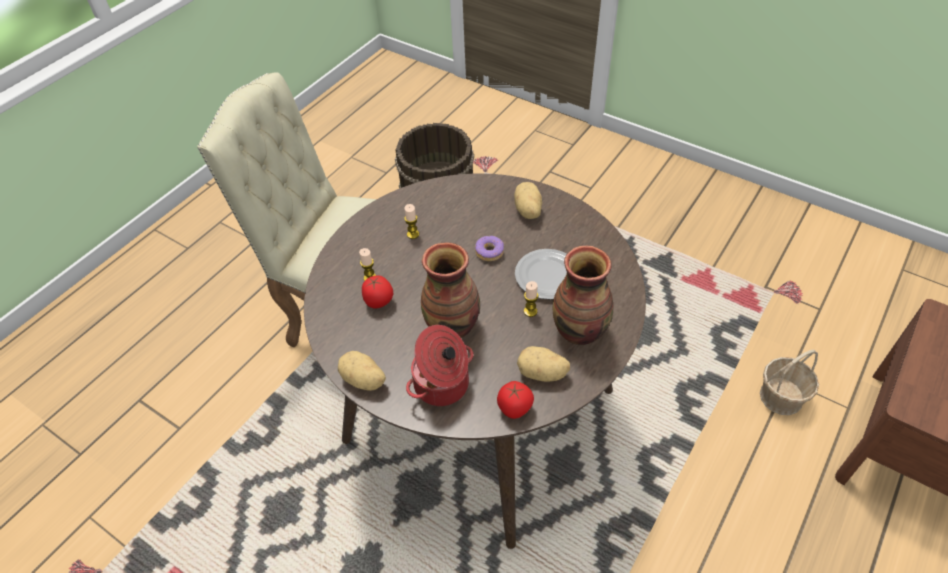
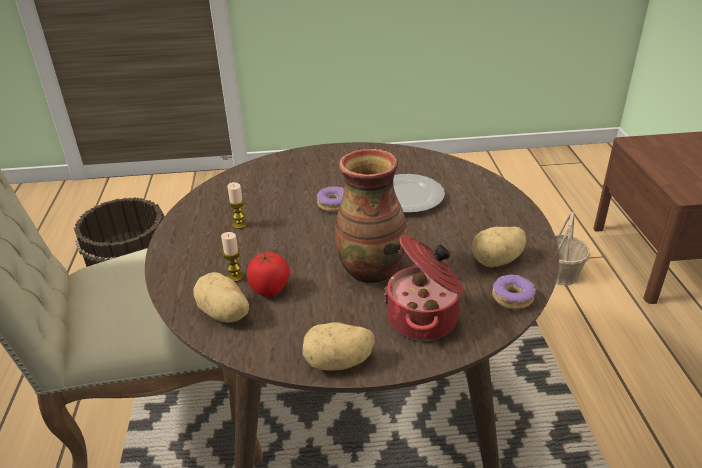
camera: 40 degrees left, 15 degrees down
tomato [497,381,534,419] -> donut [492,275,536,309]
potato [514,182,542,219] -> potato moved to [193,272,249,323]
candle [524,281,538,317] -> none
vase [553,246,613,345] -> none

